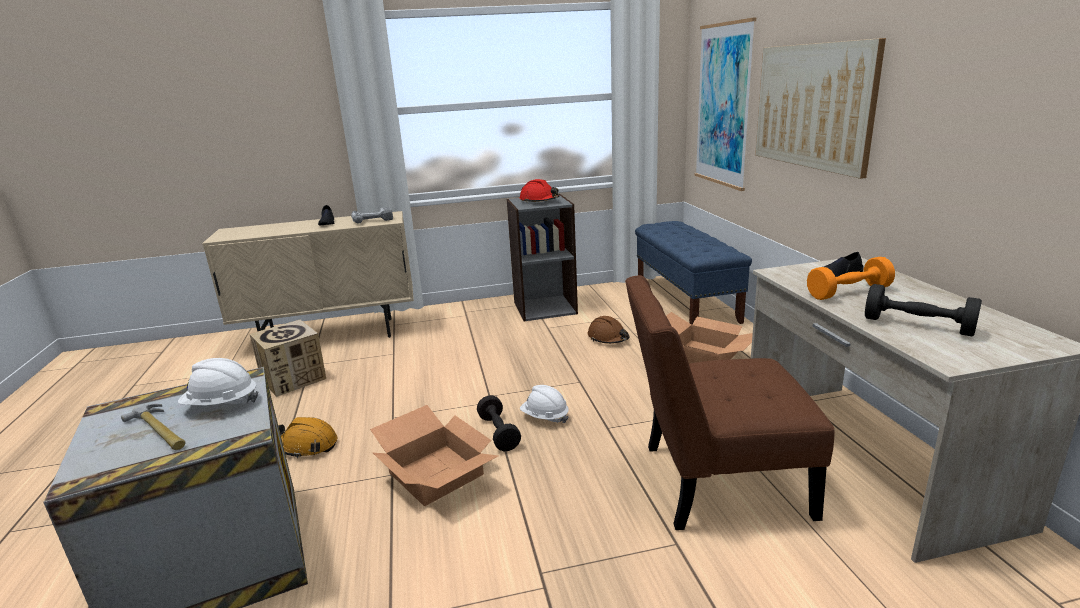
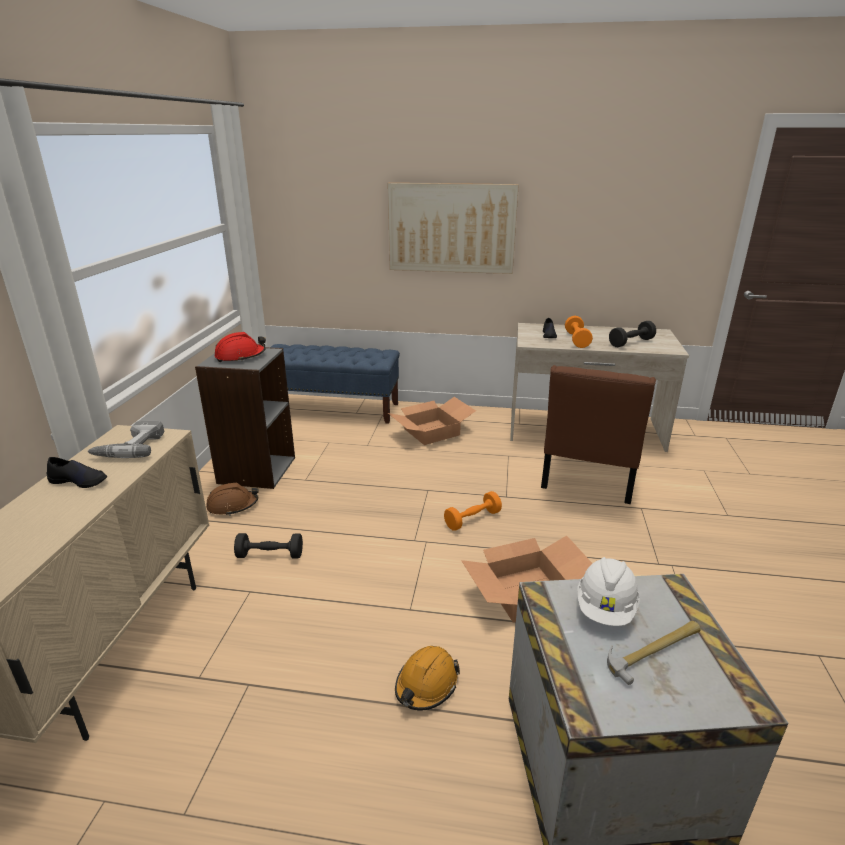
camera: 70 degrees left, 5 degrees up
cardboard box [249,319,326,397] -> none
black dumbbell [477,395,521,451] -> black dumbbell moved to [234,533,303,559]
white hard hat [520,385,569,423] -> orange dumbbell [444,491,502,531]
brown hard hat [588,316,630,344] -> brown hard hat moved to [206,483,259,516]
picture [694,17,756,191] -> none

